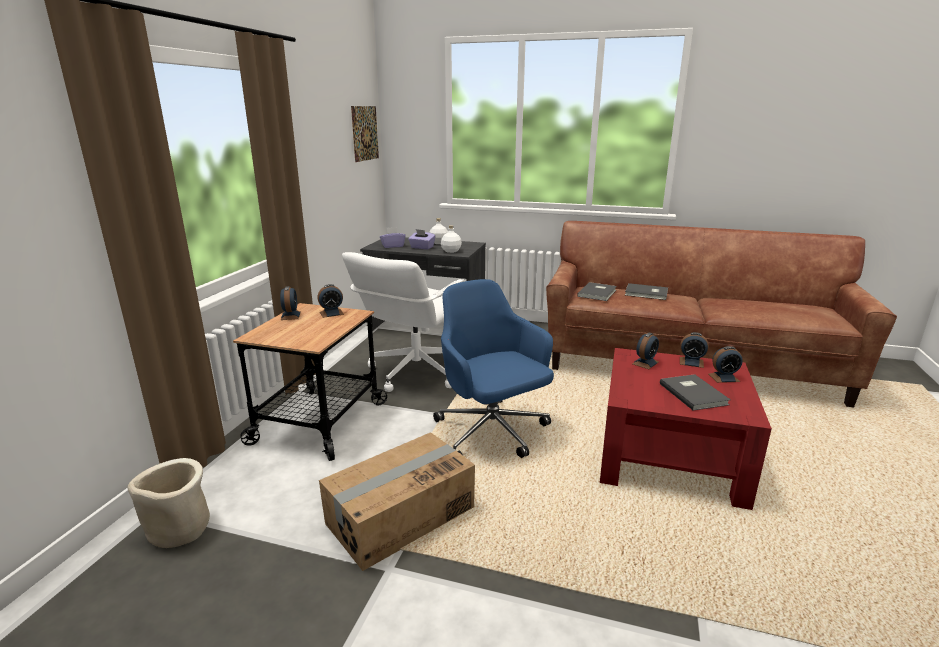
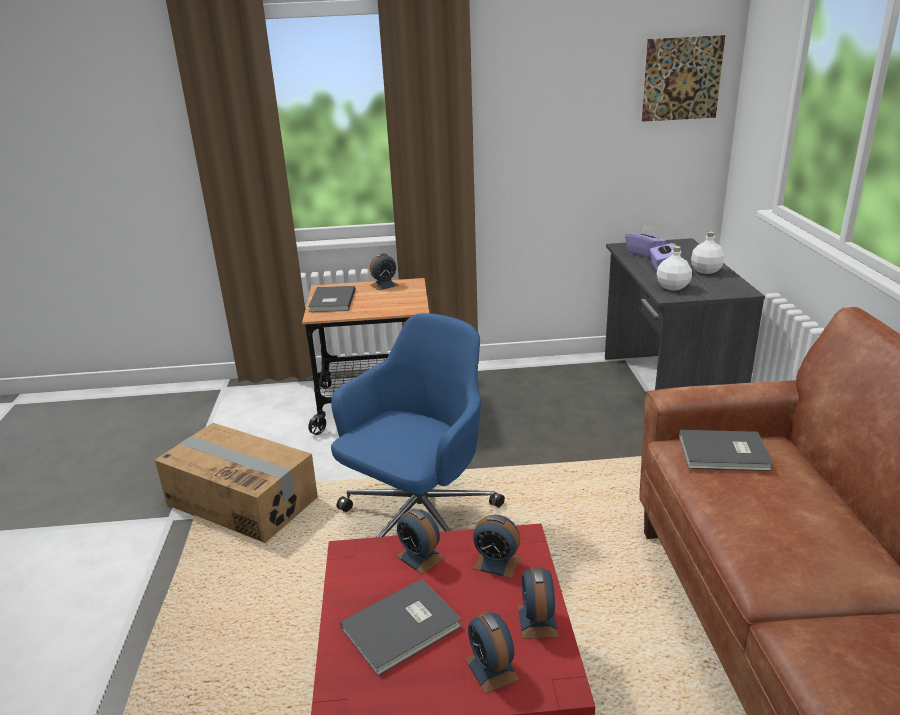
camera: 70 degrees right, 5 degrees up
beige planter [127,458,210,548] -> none
alarm clock [317,284,344,318] -> alarm clock moved to [396,509,445,575]
white office chair [342,252,465,392] -> none
grey book [625,283,668,300] -> grey book moved to [308,286,356,312]

